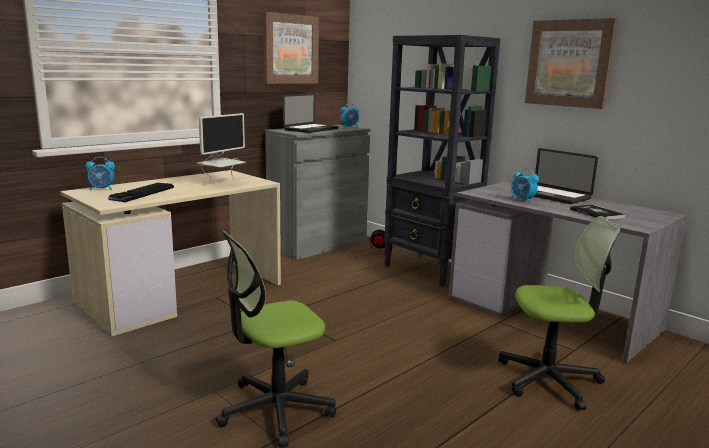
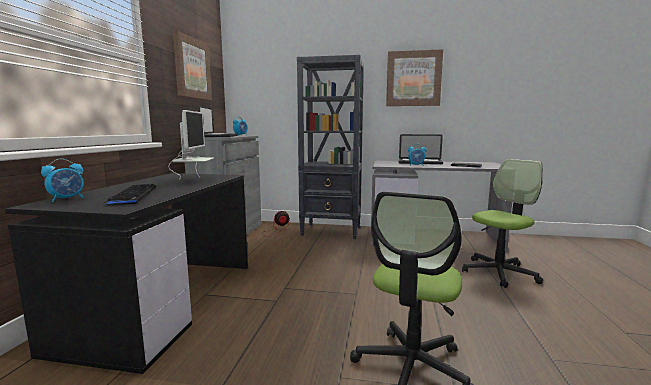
camera: 35 degrees left, 5 degrees down
beige desk [60,170,281,336] -> black desk [5,173,248,374]

